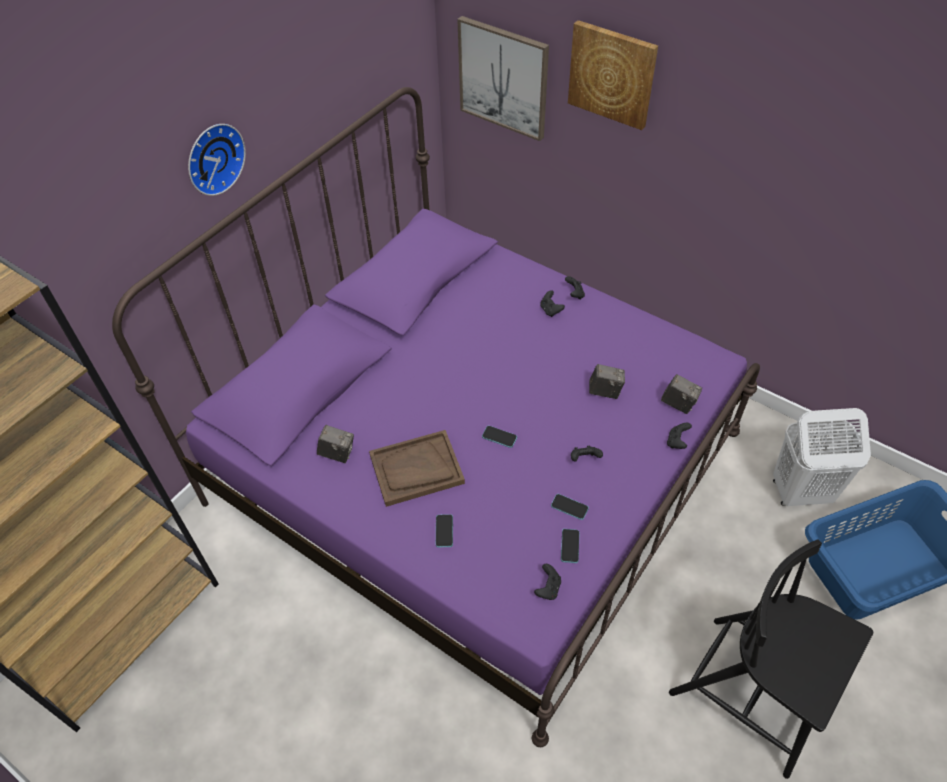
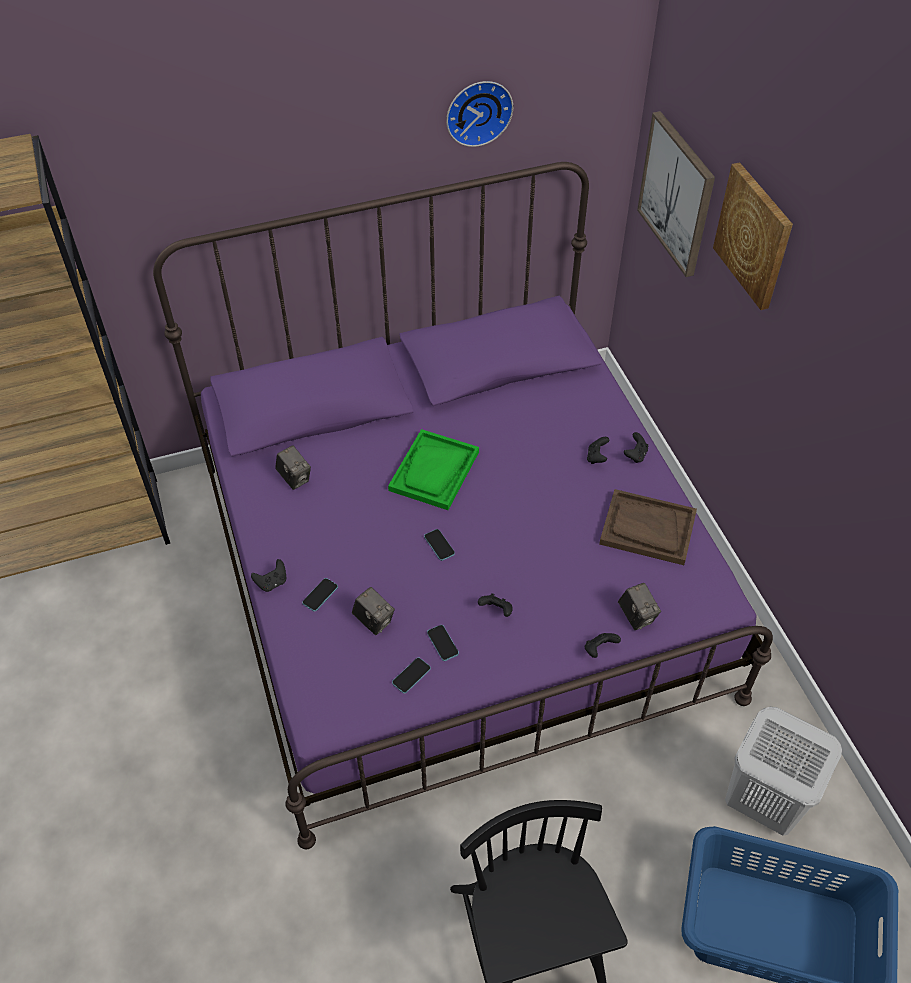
camera: 35 degrees right, 0 degrees up
wall clock [188,124,246,196] -> wall clock moved to [446,81,513,147]
brown tray [369,430,465,507] -> brown tray moved to [599,489,697,565]
black game controller [534,564,561,600] -> black game controller moved to [251,559,286,592]
camera [589,364,625,399] -> camera moved to [352,587,395,635]
none -> green tray [388,429,479,510]

